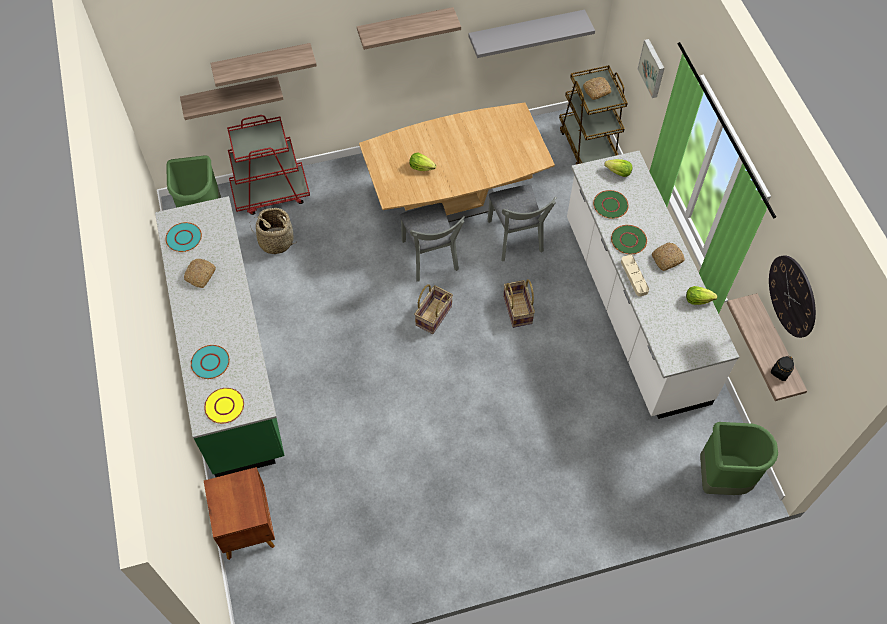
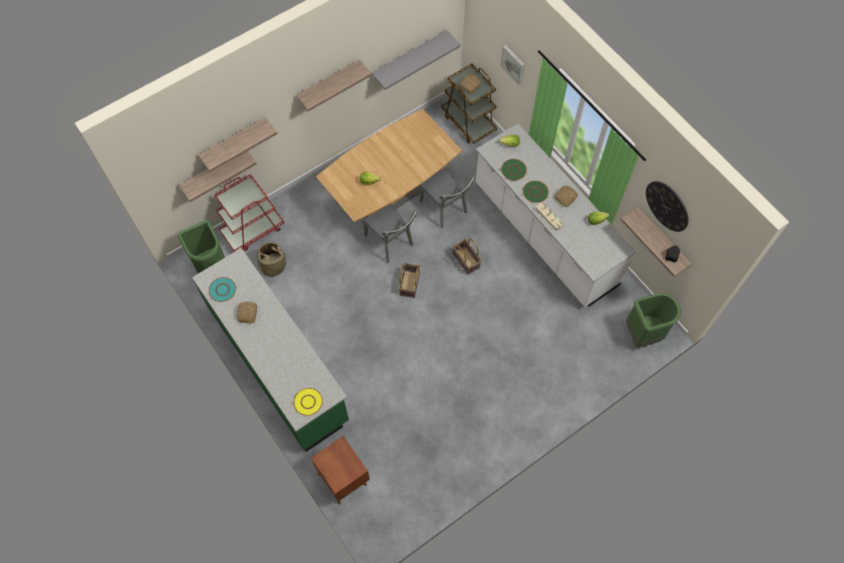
camera: 20 degrees left, 5 degrees up
turquoise plate [191,345,230,379] -> none

